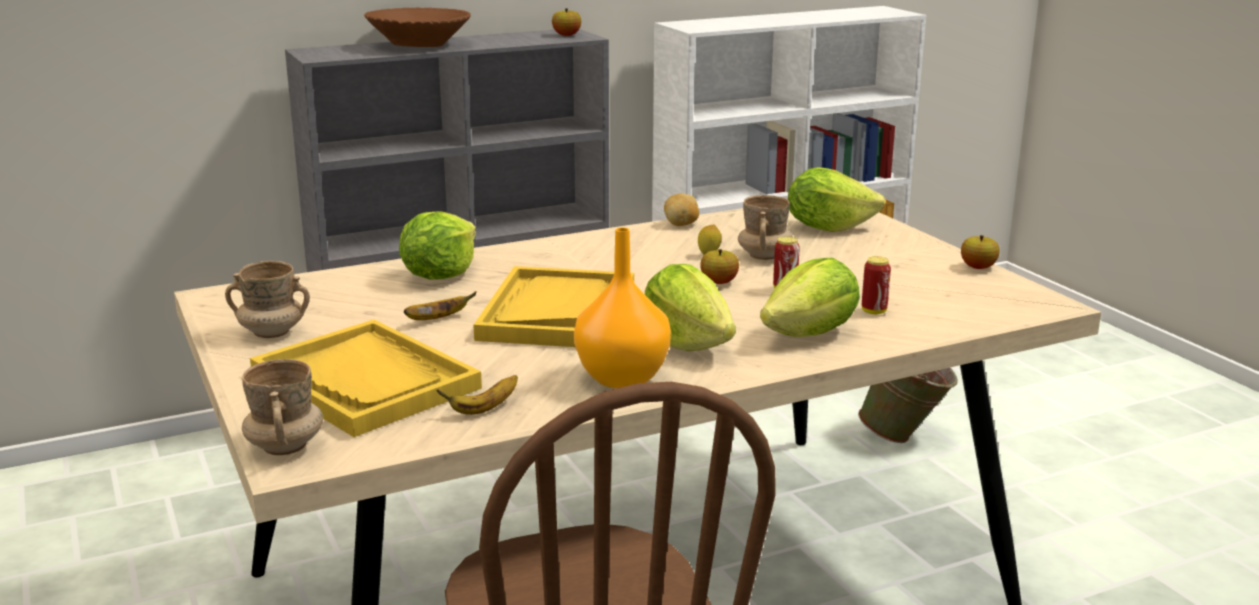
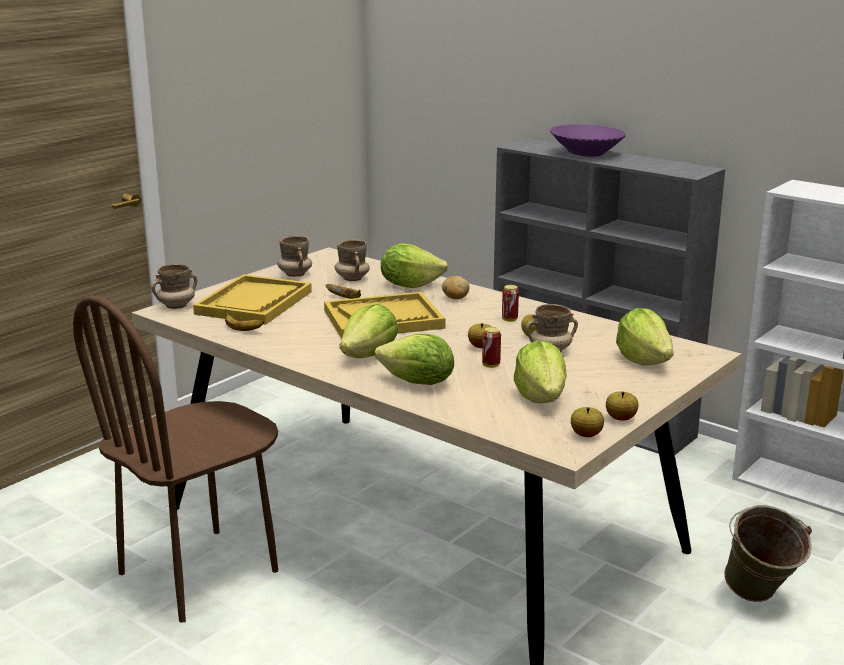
camera: 65 degrees right, 0 degrees up
brown bowl [364,8,471,47] -> purple bowl [550,124,626,157]
apple [552,8,581,36] -> apple moved to [571,407,604,437]
orange vase [574,228,671,389] -> none
potato [664,193,699,226] -> potato moved to [442,276,470,299]
can [862,256,891,314] -> can moved to [502,285,519,322]
none -> beige mug [335,239,370,281]
none -> lettuce [514,340,567,403]

